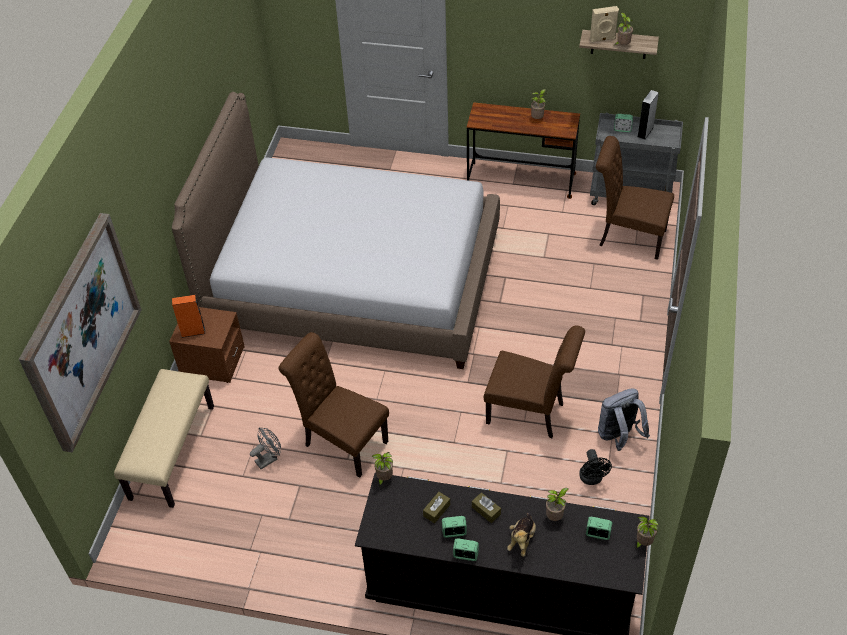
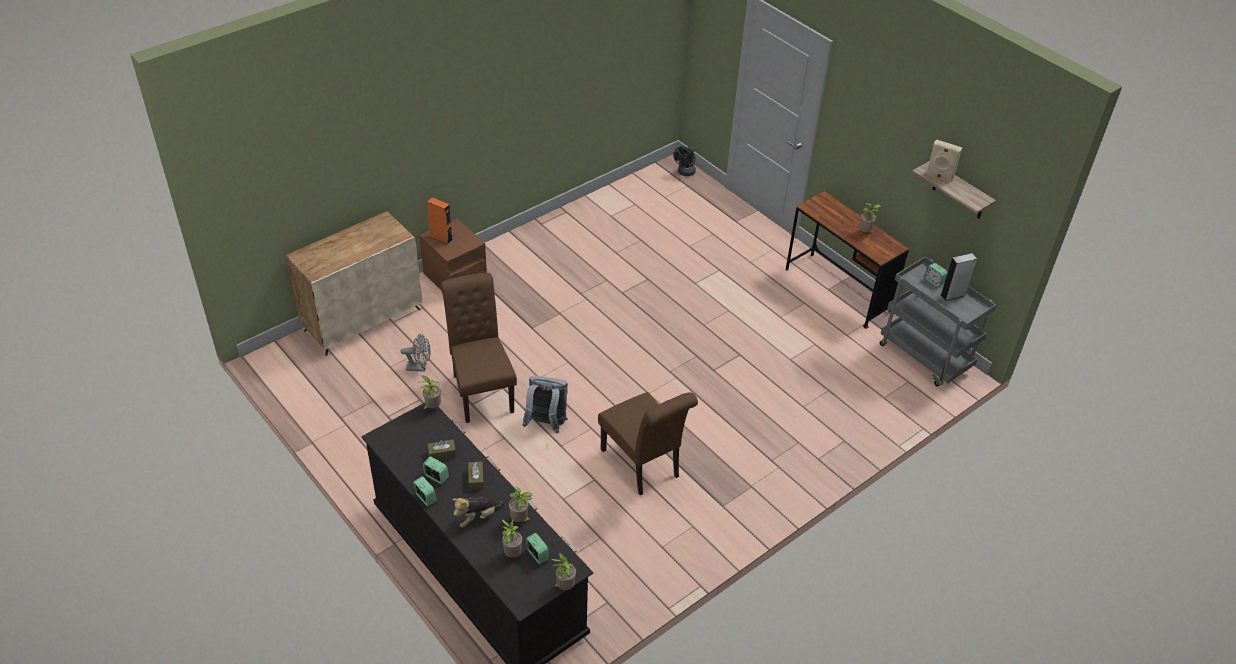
camera: 35 degrees right, 5 degrees down
picture [19,213,141,452] -> none
beige bench [114,369,214,508] -> beige cabinet [286,211,422,356]
bed [172,92,500,369] -> none
black fan [579,449,612,485] -> black fan moved to [673,146,696,176]
brown chair [596,136,674,260] -> none
grey backpack [598,389,650,451] -> grey backpack moved to [523,376,568,433]
potted plant [615,12,634,45] -> potted plant moved to [502,519,522,558]

